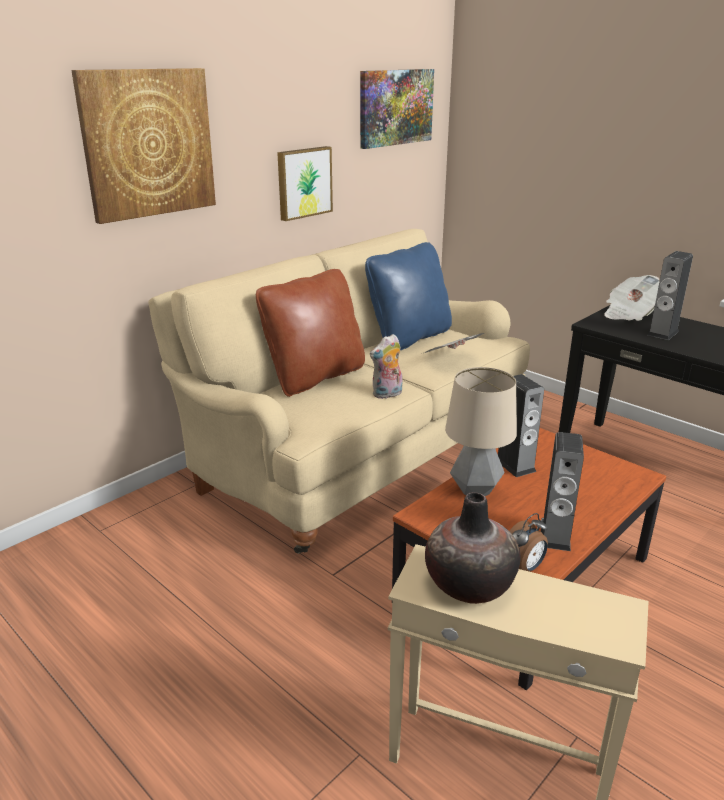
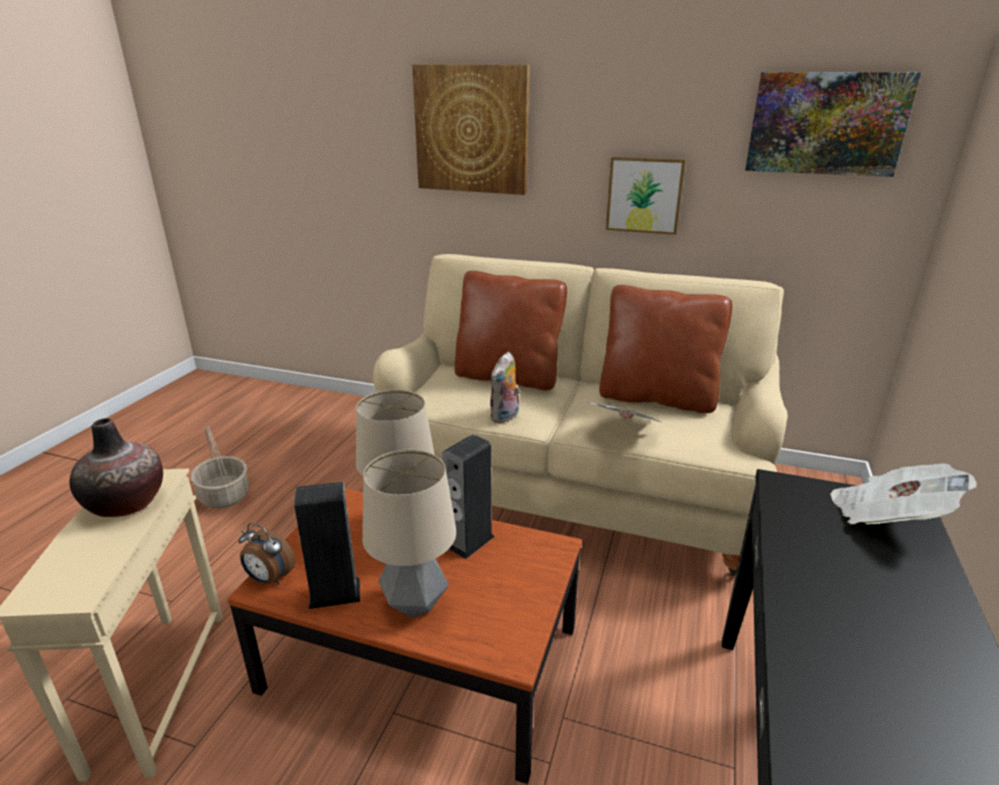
camera: 65 degrees right, 0 degrees up
blue pillow [365,242,452,350] -> brown pillow [599,285,732,413]
plush toy [370,334,402,399] -> plush toy turned 90 degrees counterclockwise [490,352,521,423]
speaker [647,251,693,340] -> none
none -> basket [190,426,249,508]
none -> table lamp [362,450,456,618]

